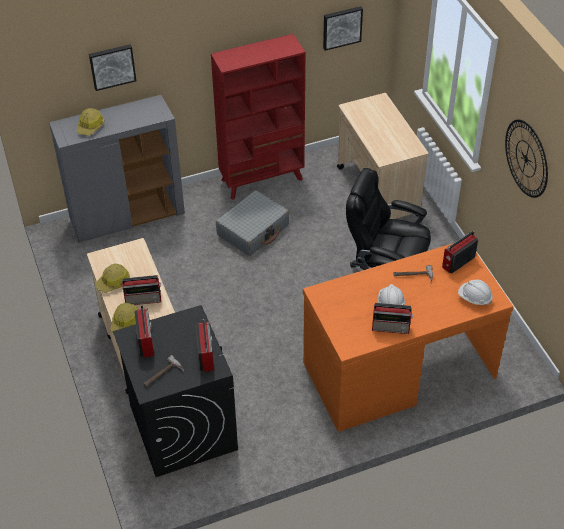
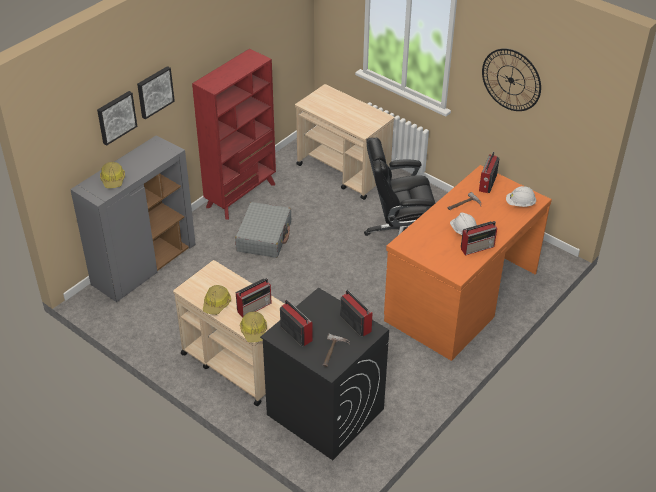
camera: 30 degrees left, 5 degrees down
picture [323,6,363,51] -> picture moved to [137,66,175,119]

